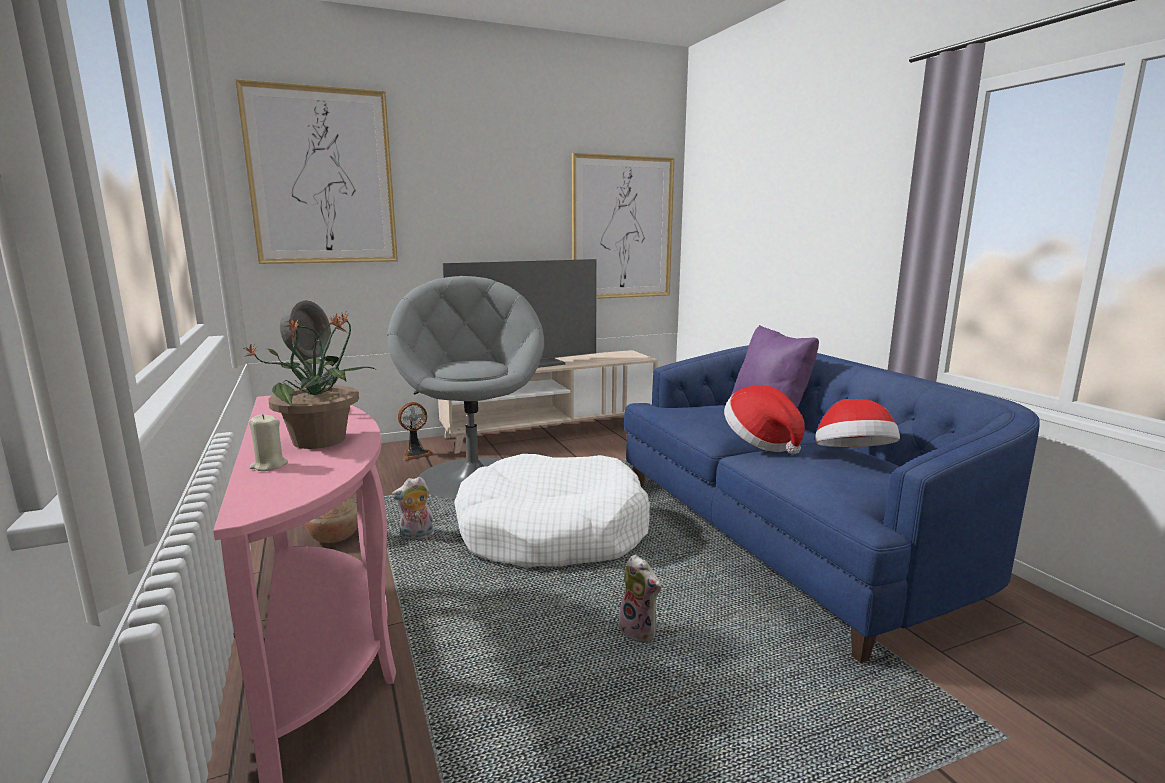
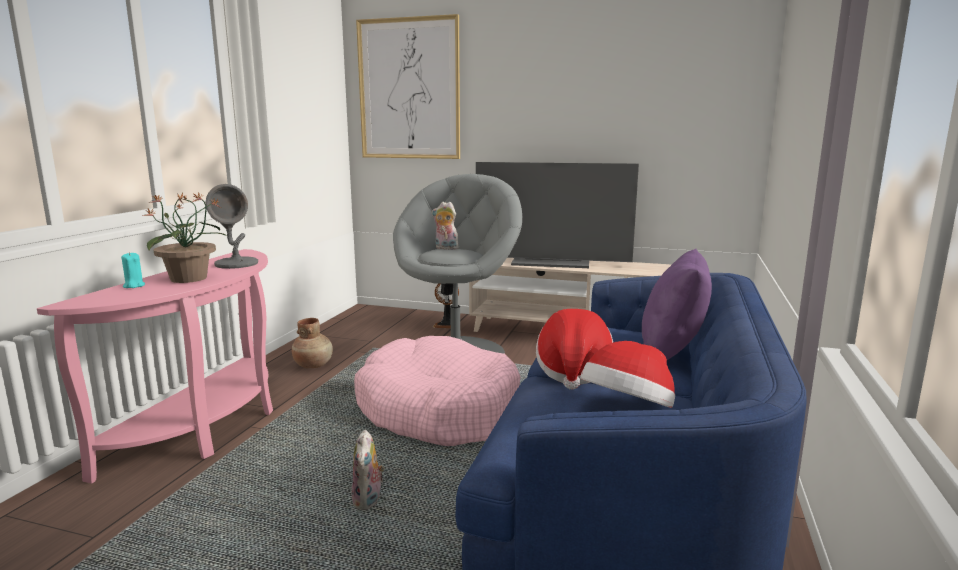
camera: 40 degrees right, 0 degrees up
beige candle [249,414,288,471] -> turquoise candle [121,252,145,288]
plush toy [392,476,434,540] -> plush toy moved to [432,202,459,250]
white dog bed [454,454,650,568] -> pink dog bed [354,336,520,446]
picture [572,153,675,299] -> none

